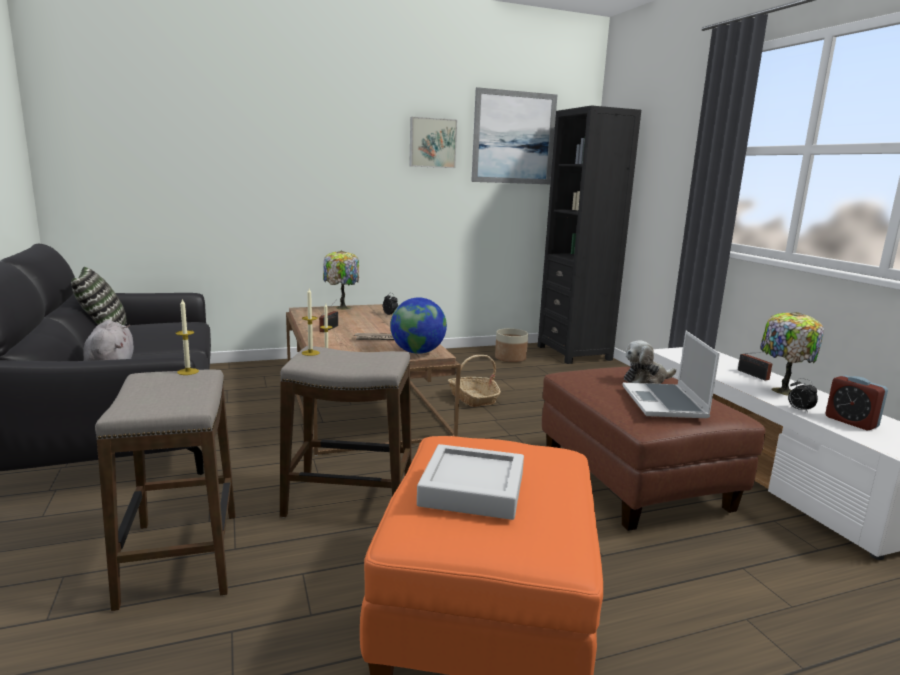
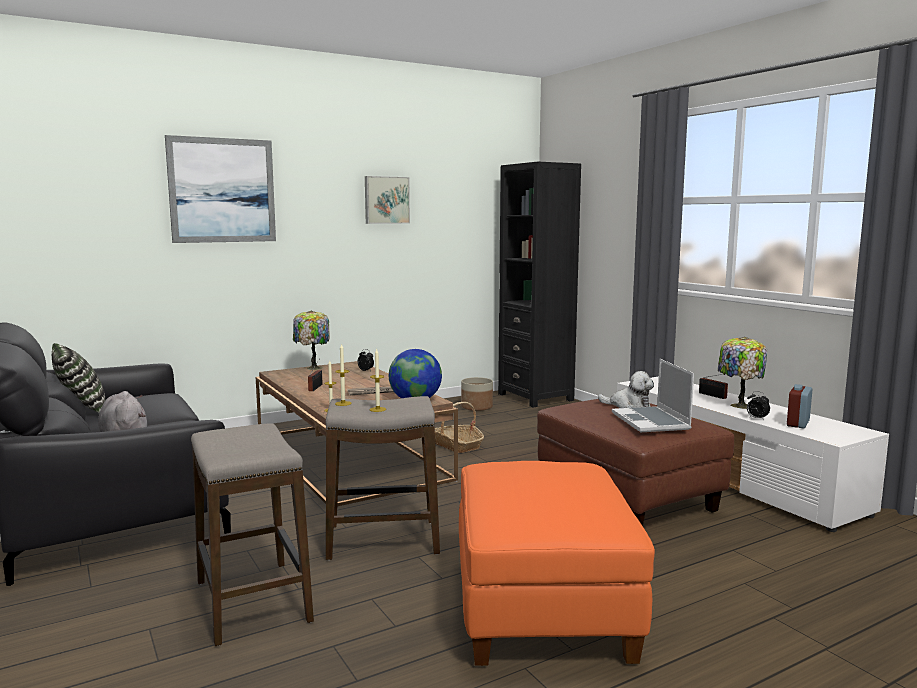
camera: 10 degrees left, 5 degrees down
candle [176,299,199,375] -> candle moved to [370,349,386,412]
grey tray [417,444,524,520] -> none
picture [471,87,557,184] -> picture moved to [165,135,276,243]
plush toy [624,341,676,384] -> plush toy turned 120 degrees counterclockwise [598,371,654,408]
alarm clock [825,375,888,430] -> alarm clock turned 75 degrees clockwise [787,384,812,429]

